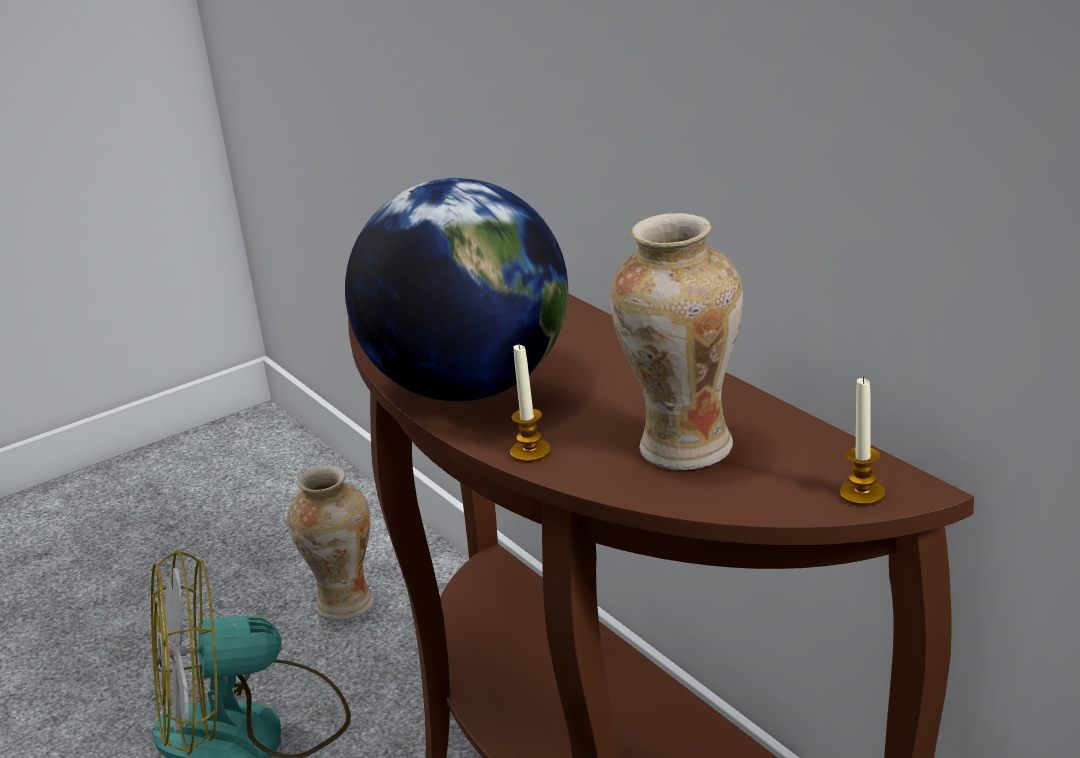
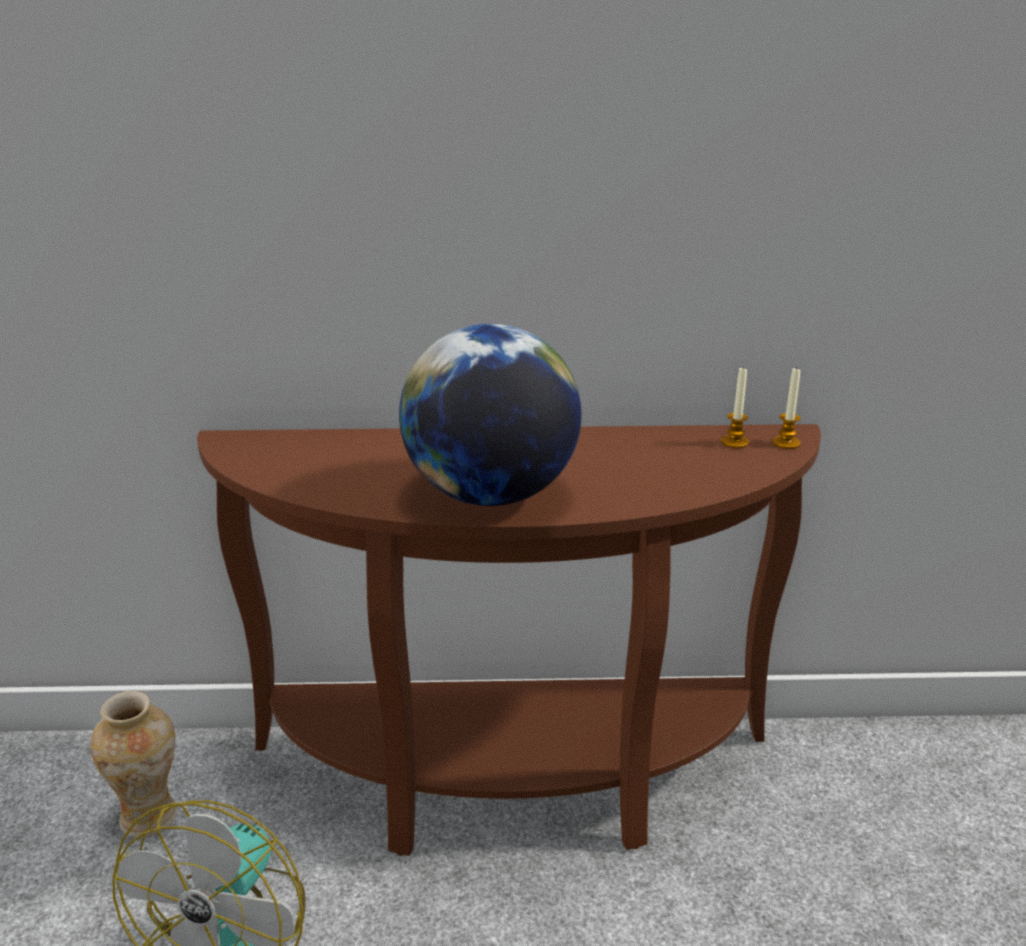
camera: 60 degrees left, 0 degrees up
candle [510,345,551,463] -> candle moved to [721,366,749,448]
vase [610,213,743,470] -> none

